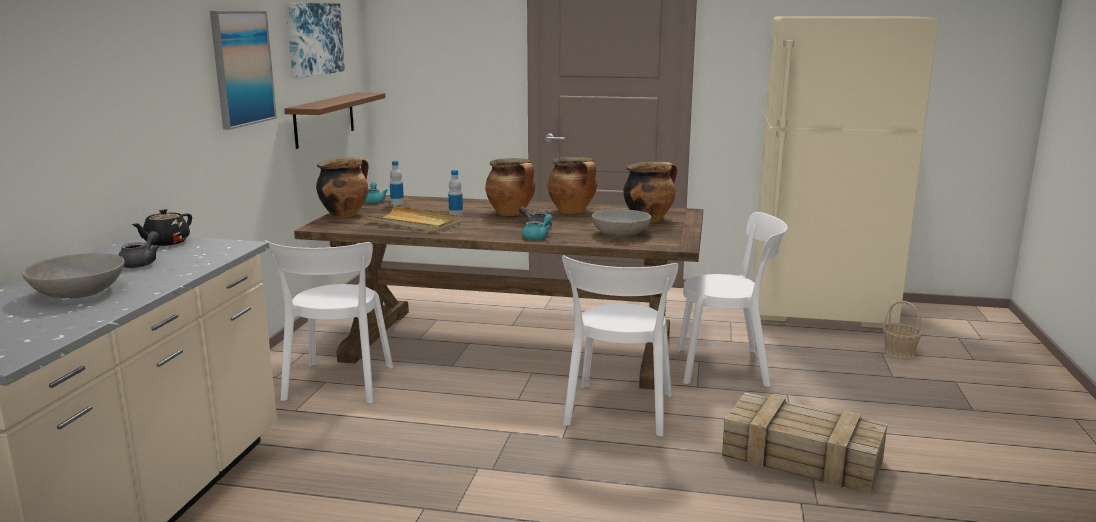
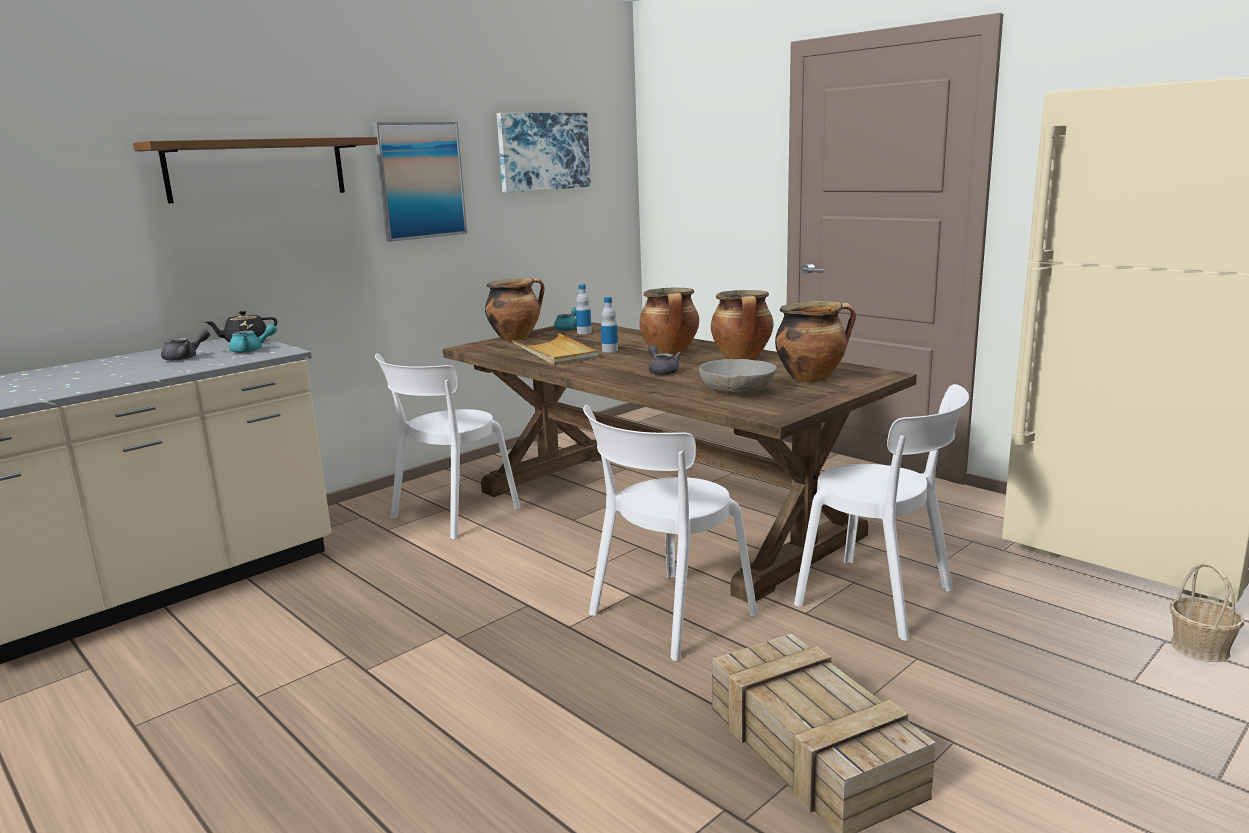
camera: 35 degrees right, 0 degrees up
grey bowl [22,253,125,298] -> none
brown shelf [285,93,386,149] -> brown shelf moved to [133,137,378,204]
turquoise teapot [522,214,553,240] -> turquoise teapot moved to [229,324,277,353]

